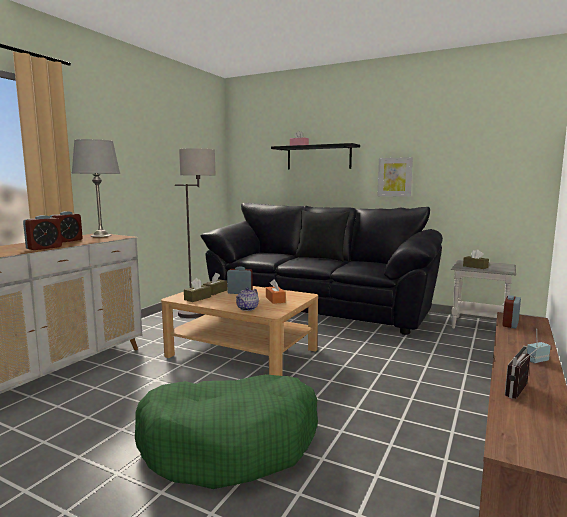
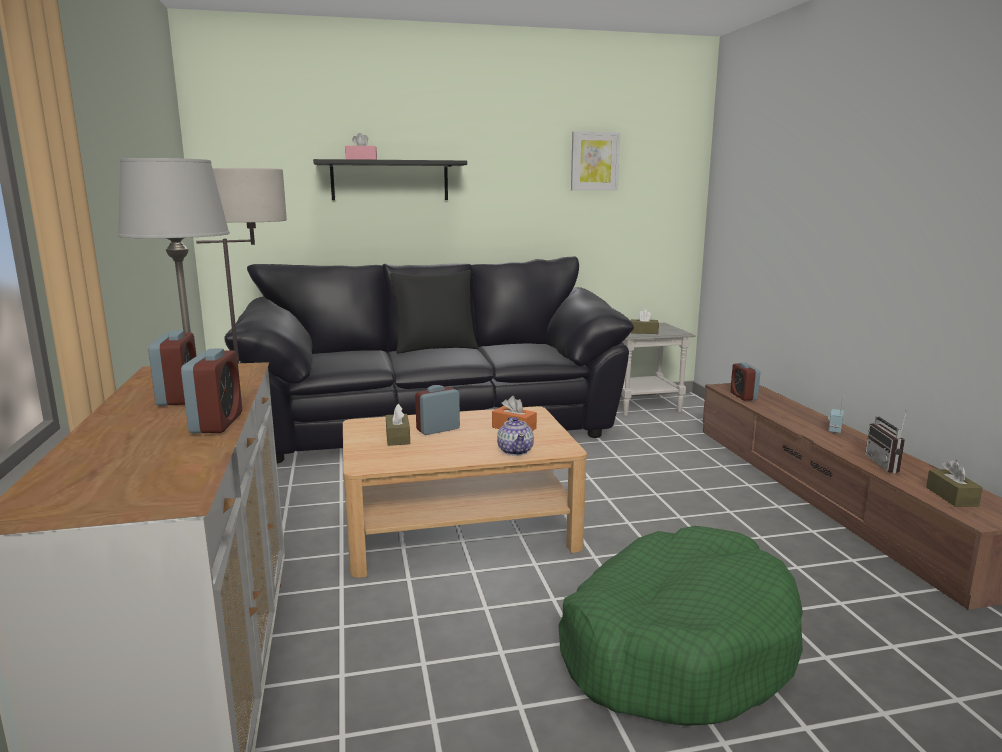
camera: 40 degrees left, 5 degrees up
brown tissue box [184,278,211,302] -> brown tissue box moved to [926,460,983,507]
picture [377,157,413,197] -> picture moved to [571,131,620,191]

